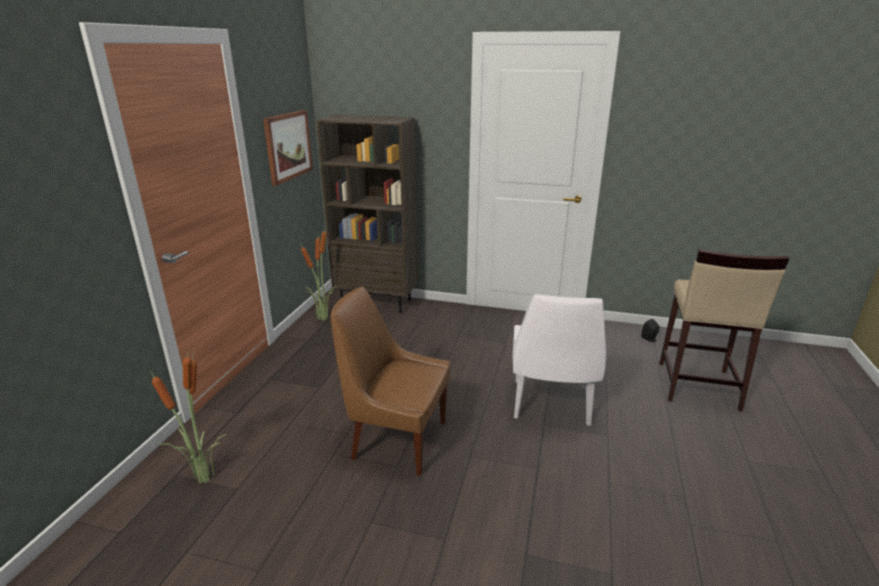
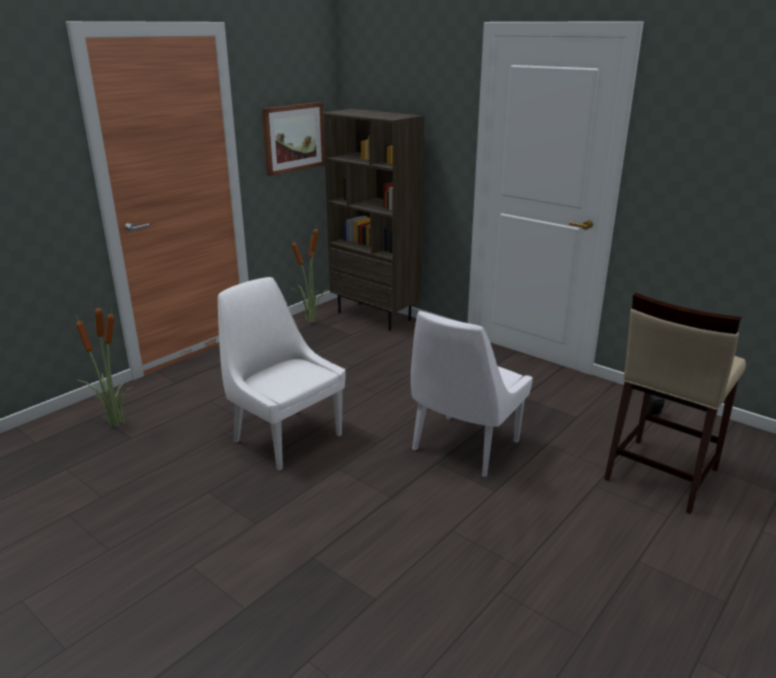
camera: 25 degrees right, 0 degrees up
brown chair [330,287,450,476] -> white chair [218,277,345,471]

